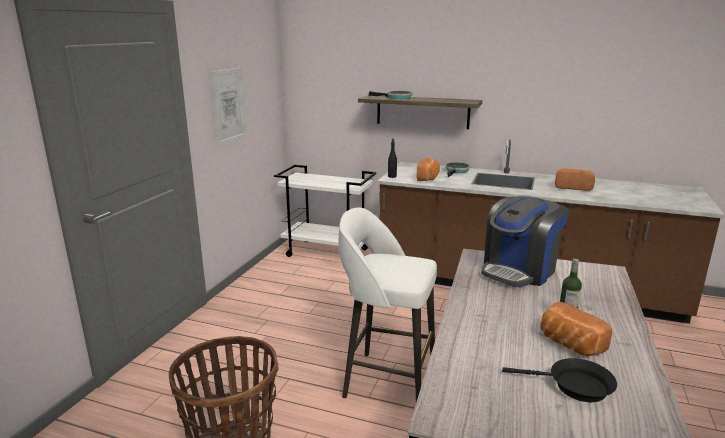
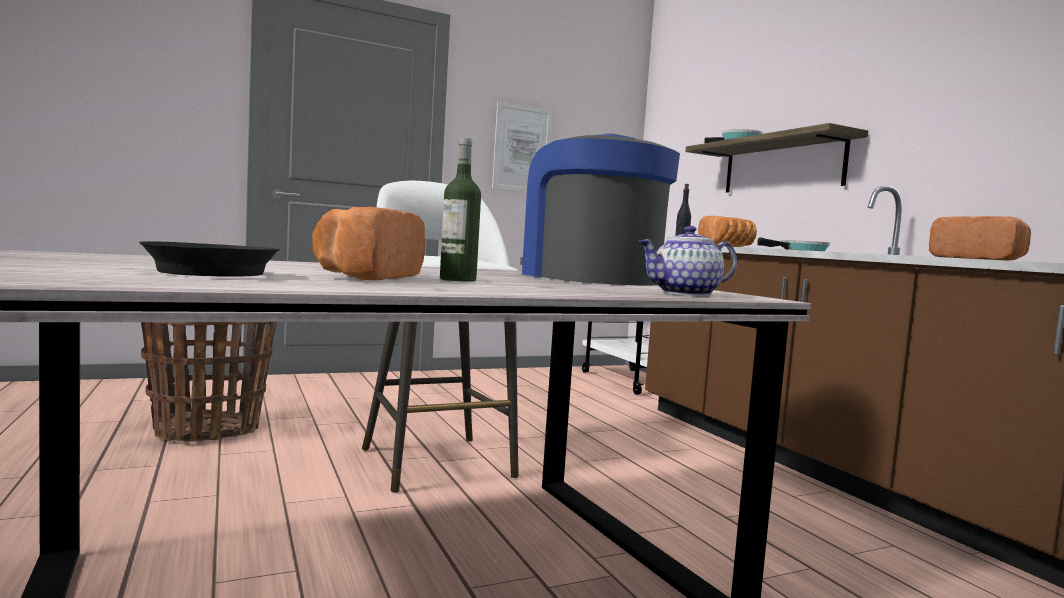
camera: 45 degrees right, 15 degrees down
coffee machine [481,196,569,287] -> coffee machine turned 60 degrees clockwise [520,133,680,286]
none -> teapot [639,226,737,296]

